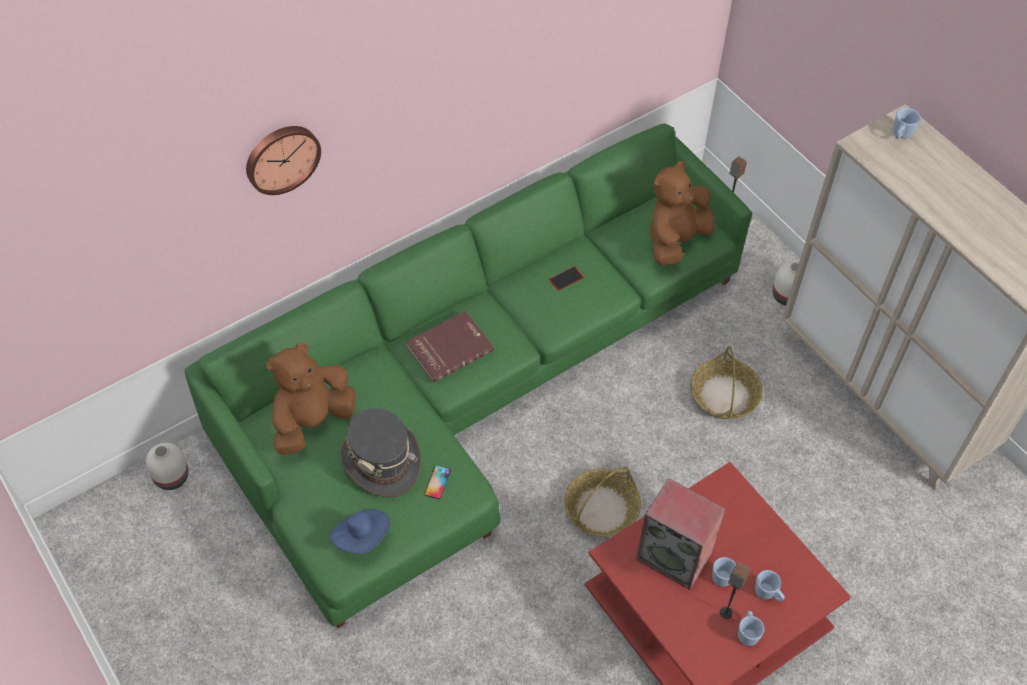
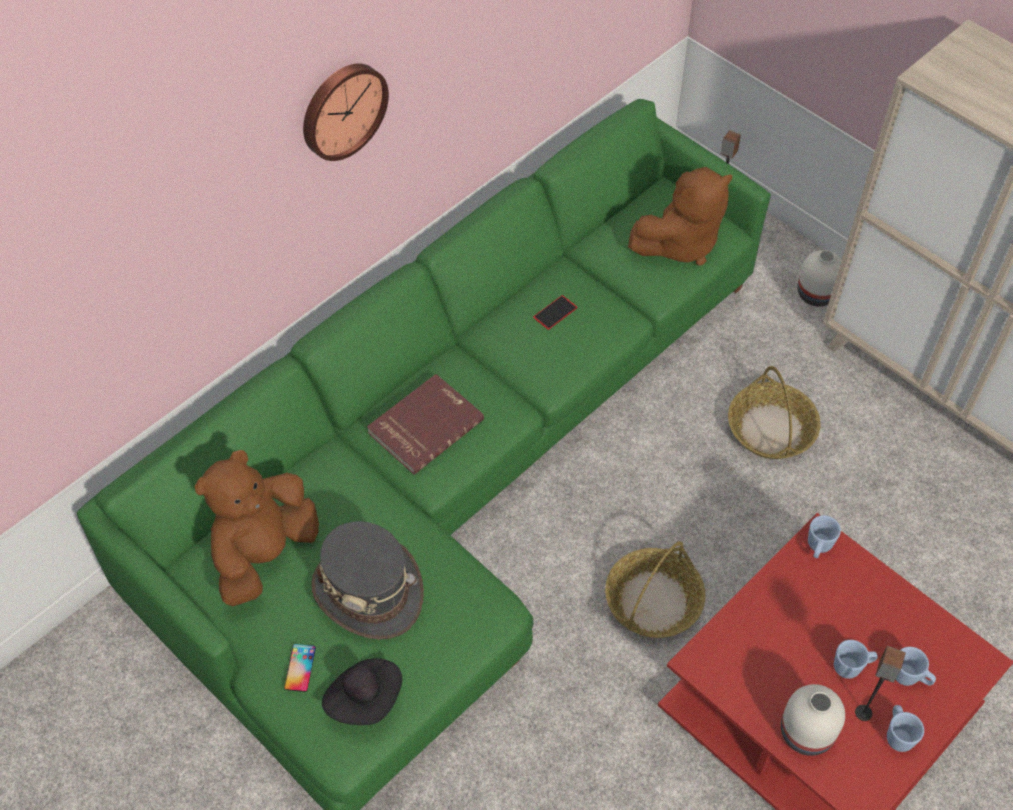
camera: 10 degrees left, 0 degrees up
white vase [146,443,189,490] -> white vase moved to [781,684,845,756]
wall clock [246,126,321,195] -> wall clock moved to [303,63,389,161]
blue hat [330,509,390,554] -> black hat [322,658,402,725]
phone [424,465,451,499] -> phone moved to [284,644,316,692]
speaker [636,478,725,590] -> none
brown plush toy [650,161,715,266] -> brown plush toy turned 150 degrees counterclockwise [628,167,732,266]
blue mug [893,108,921,139] -> blue mug moved to [808,515,841,558]

